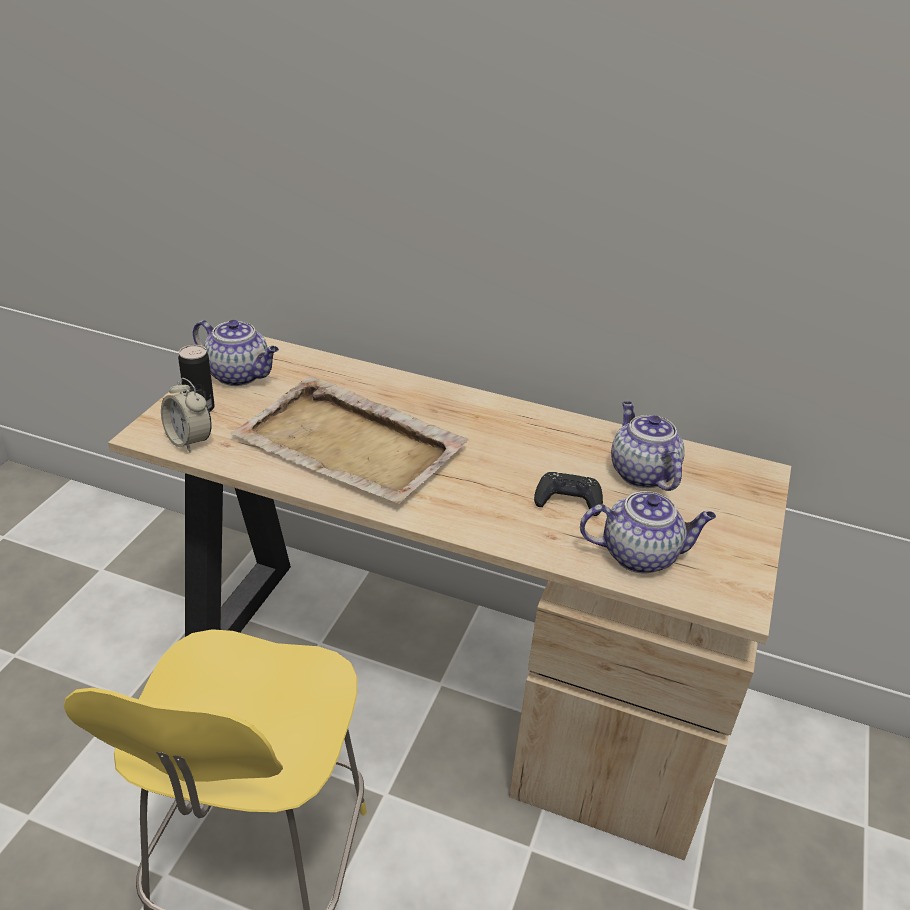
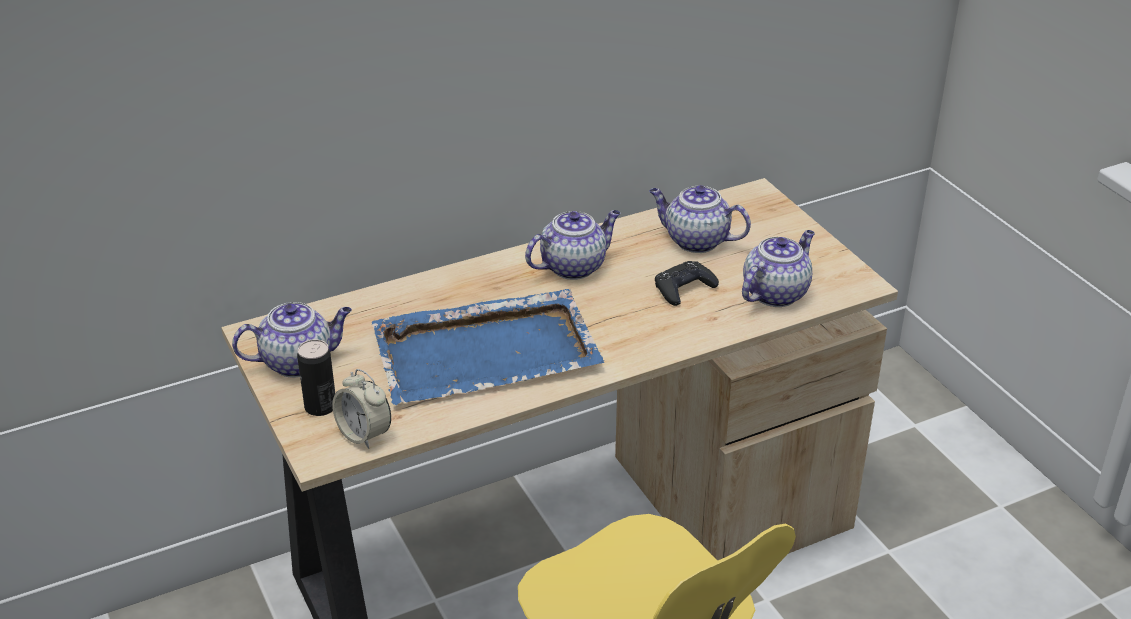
camera: 45 degrees left, 0 degrees up
alarm clock [161,378,211,452] -> alarm clock turned 45 degrees clockwise [332,369,391,449]
beige tray [230,376,469,504] -> blue tray [372,289,604,405]
none -> teapot [525,210,620,280]

